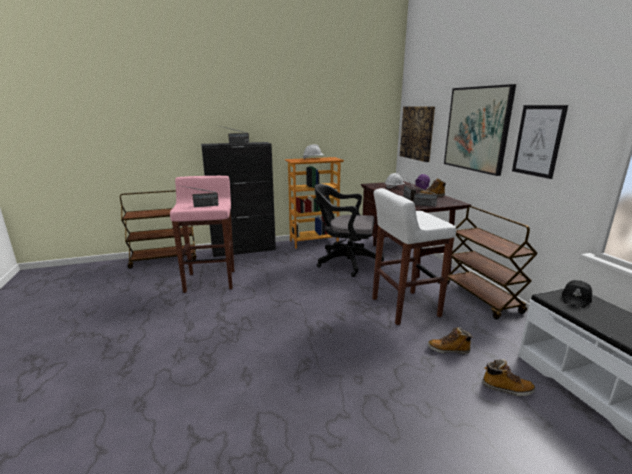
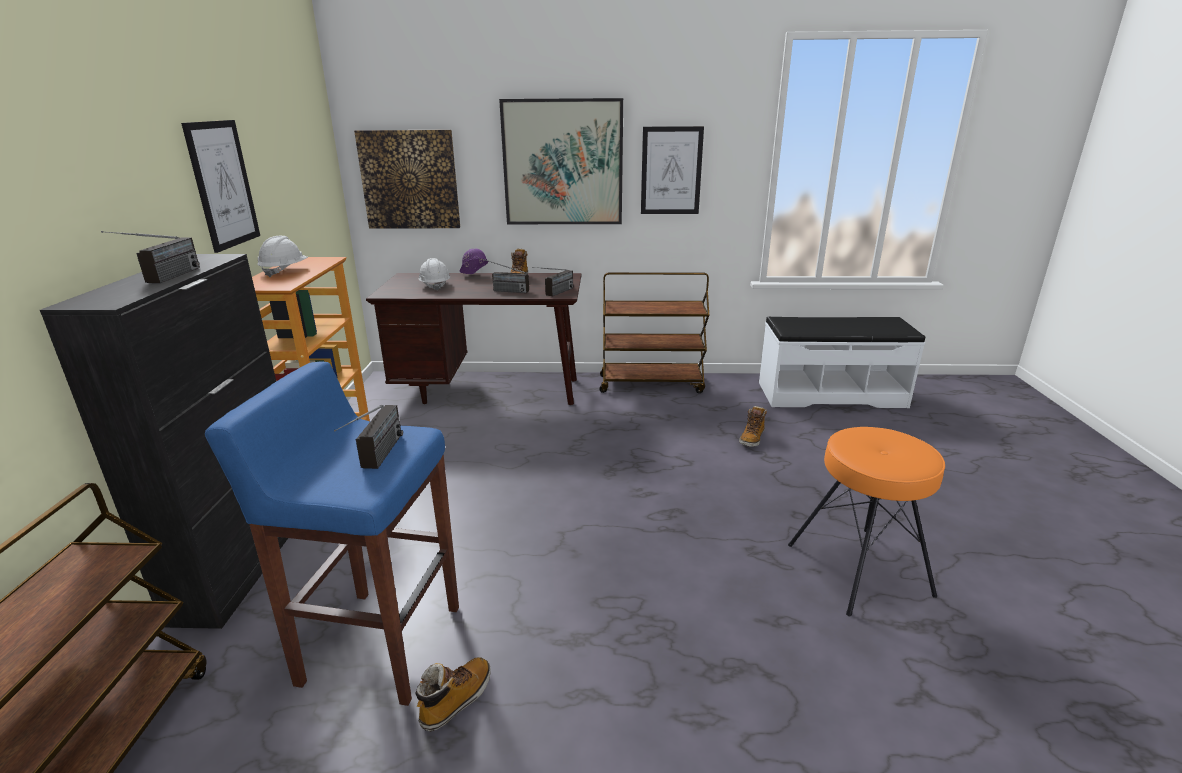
camera: 70 degrees left, 5 degrees up
pink stool [170,176,235,293] -> blue stool [205,361,459,706]
black office chair [314,184,384,277] -> none
white stool [372,188,456,325] -> none
boot [482,359,535,396] -> boot moved to [415,657,491,731]
black cap [561,280,592,308] -> none
none -> picture [181,120,260,253]
none -> orange stool [788,427,945,616]

